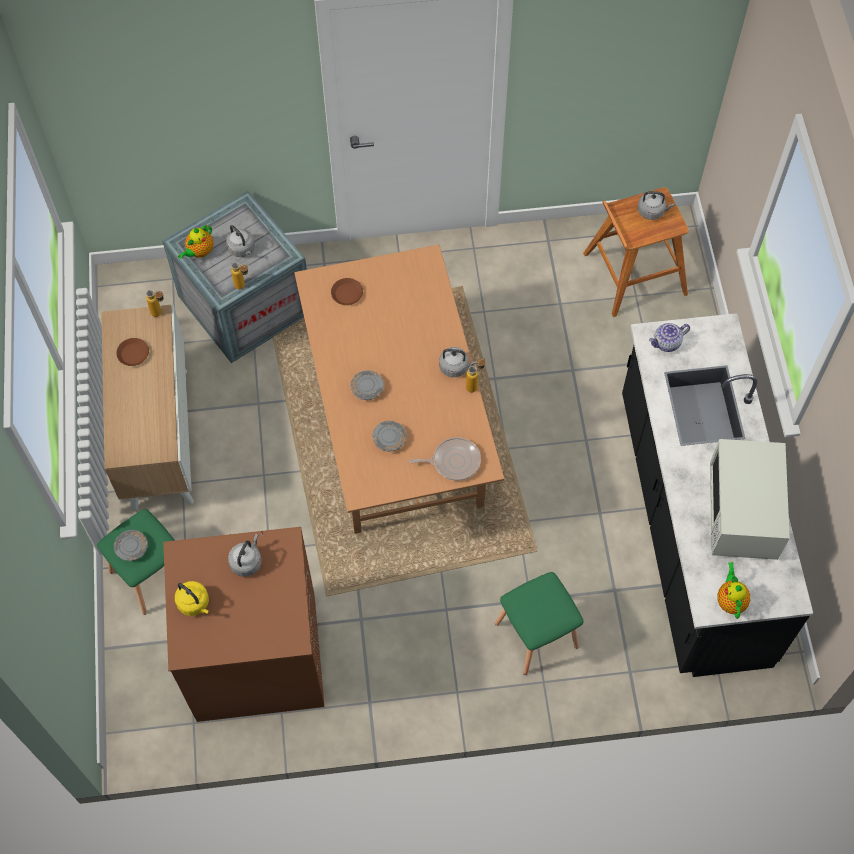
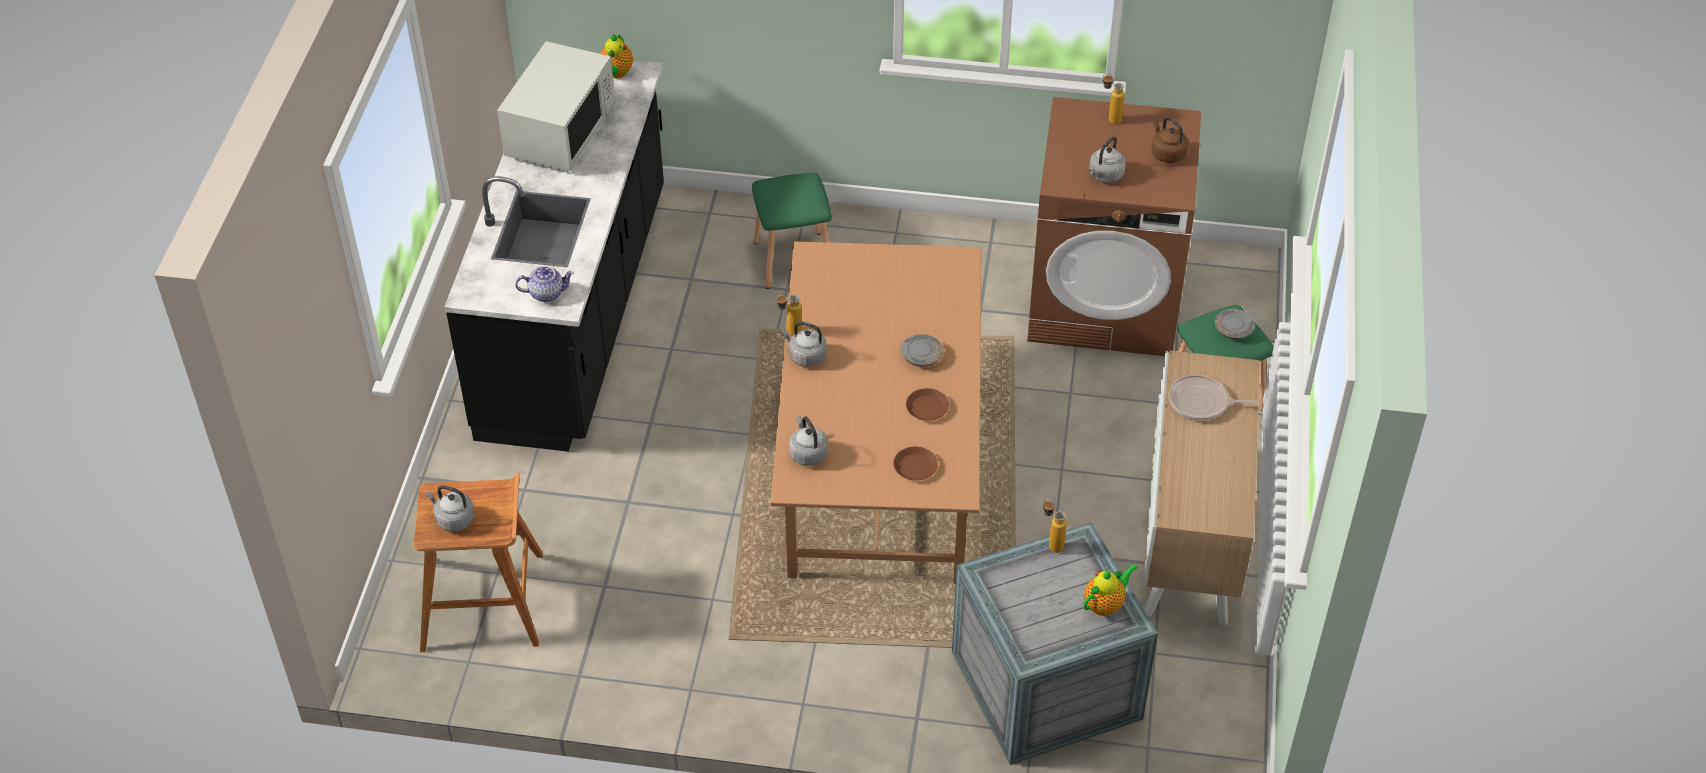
camera: 165 degrees left, 15 degrees down
brown plate [116,338,149,366] -> brown plate moved to [906,388,949,421]
bottle [146,290,164,317] -> bottle moved to [1103,73,1125,124]
yellow kettle [175,581,209,616] -> brown kettle [1151,117,1188,163]
grey kettle [226,225,255,257] -> grey kettle moved to [789,416,828,466]
grey plate [373,421,406,452] -> none
frying pan [409,437,481,481] -> frying pan moved to [1169,375,1259,421]

